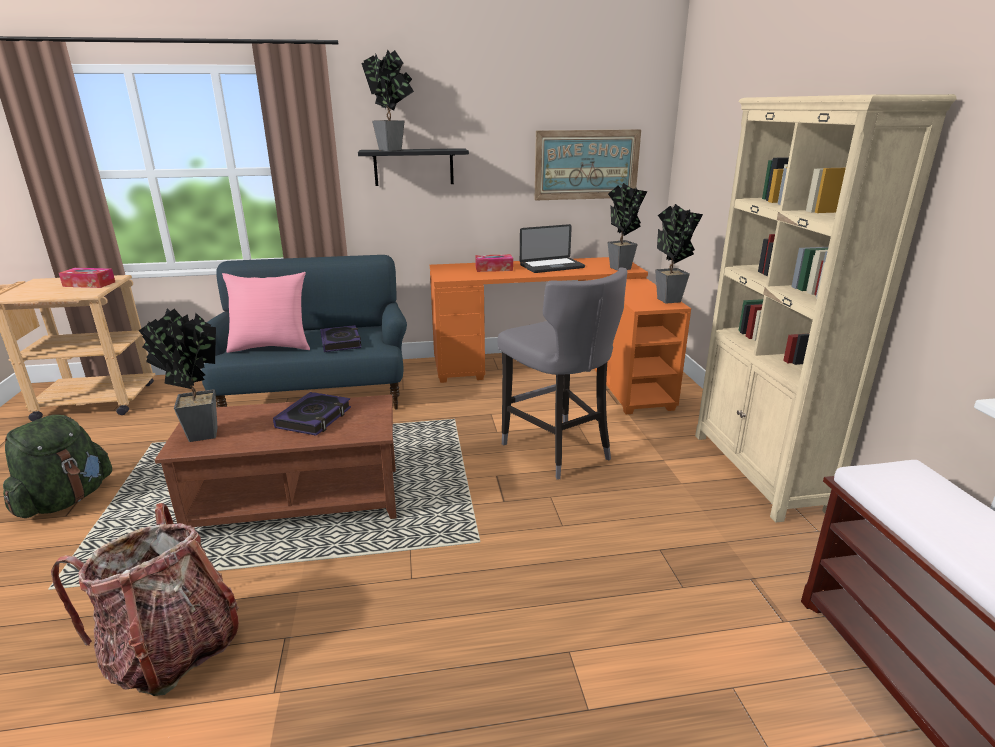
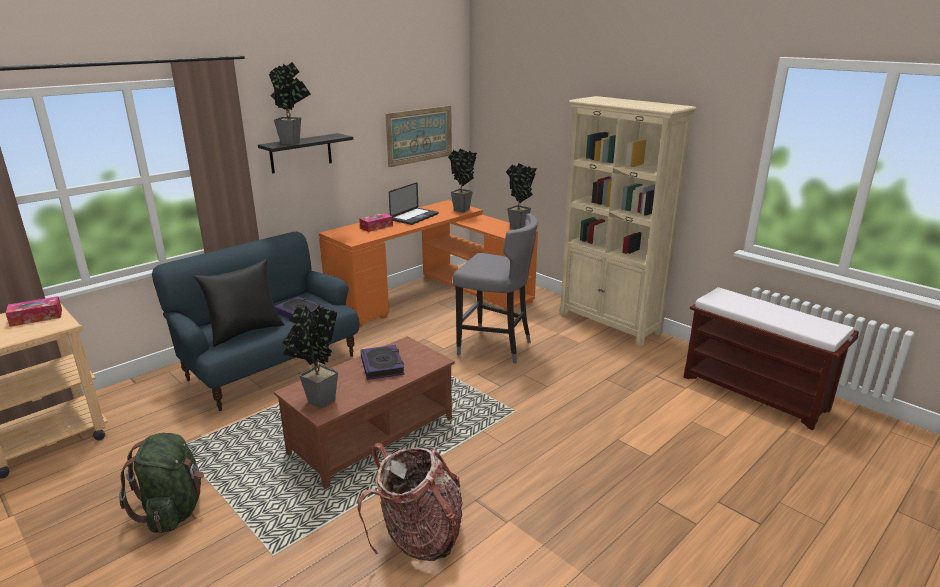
camera: 35 degrees left, 0 degrees up
pink pillow [222,272,310,353] -> black pillow [194,259,284,347]

